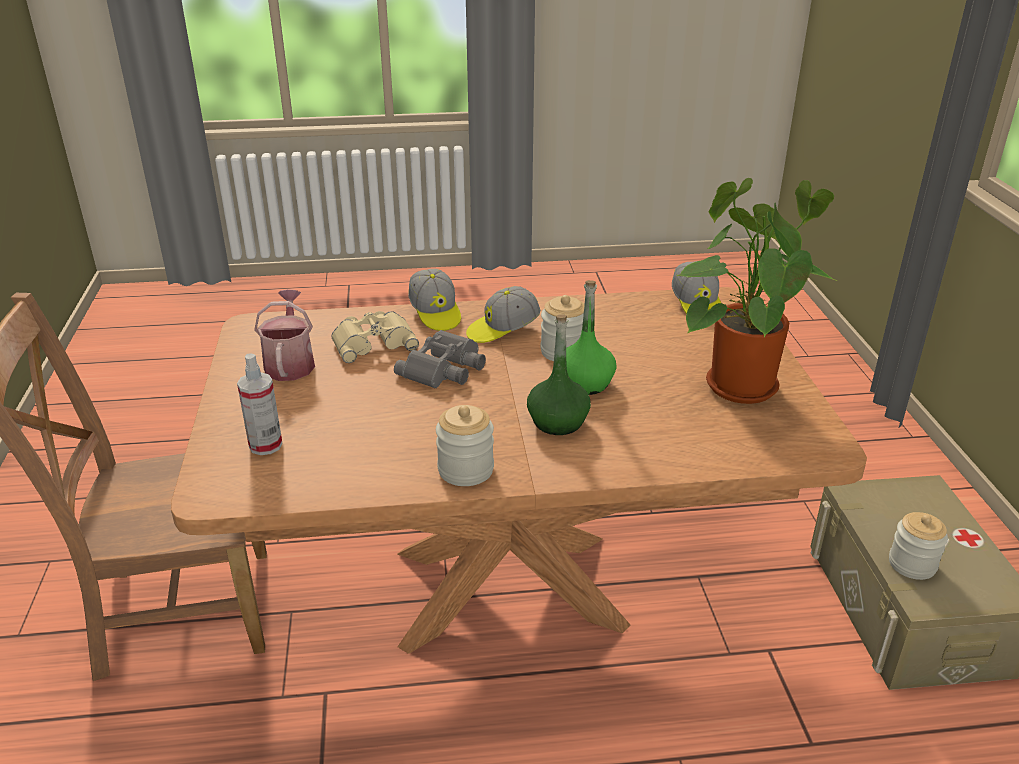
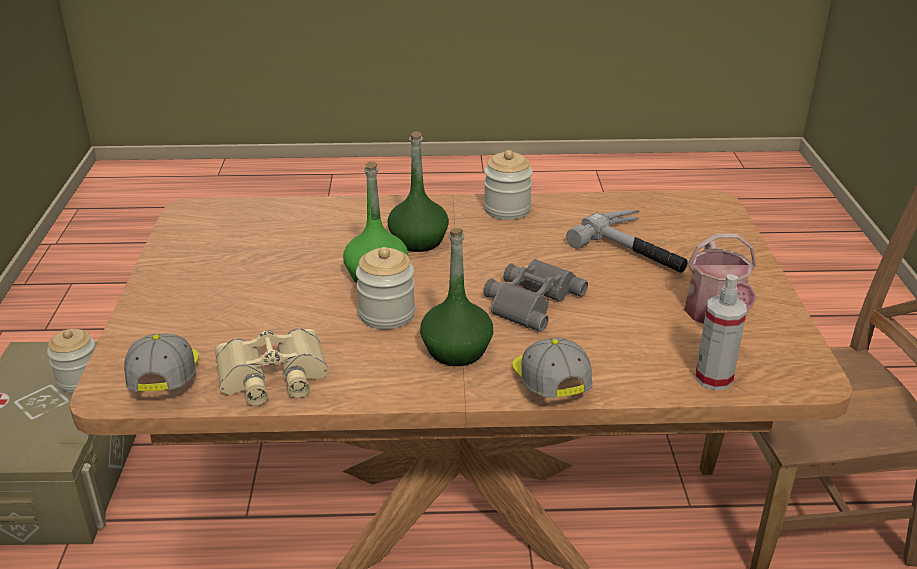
camera: 175 degrees left, 0 degrees up
spray bottle [237,353,283,455] -> spray bottle moved to [696,274,747,390]
beige binoculars [332,311,419,363] -> beige binoculars moved to [215,328,328,406]
cap [466,286,540,343] -> green bottle [420,228,493,366]
potted plant [676,178,837,404] -> none
none -> hammer [566,210,688,273]

